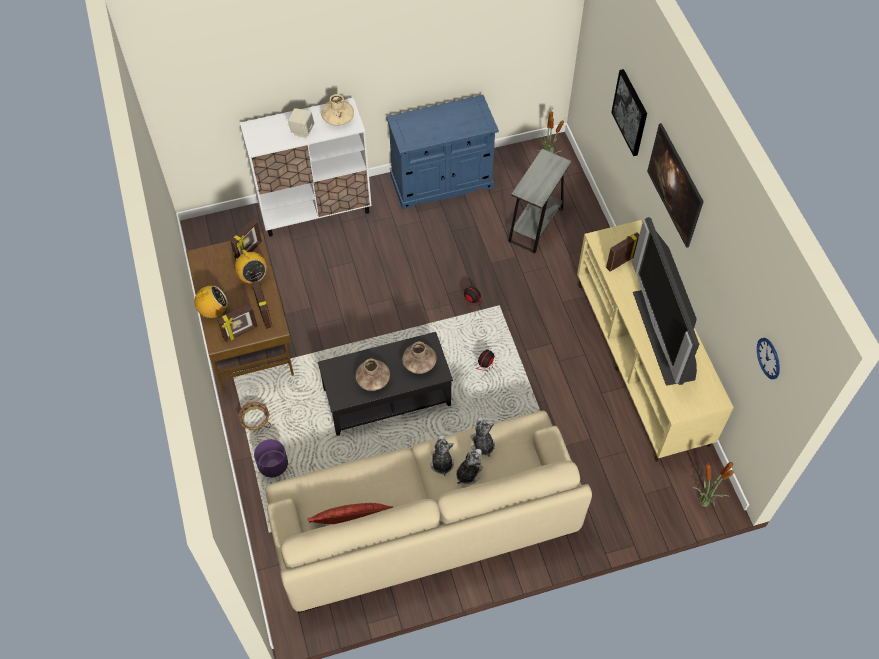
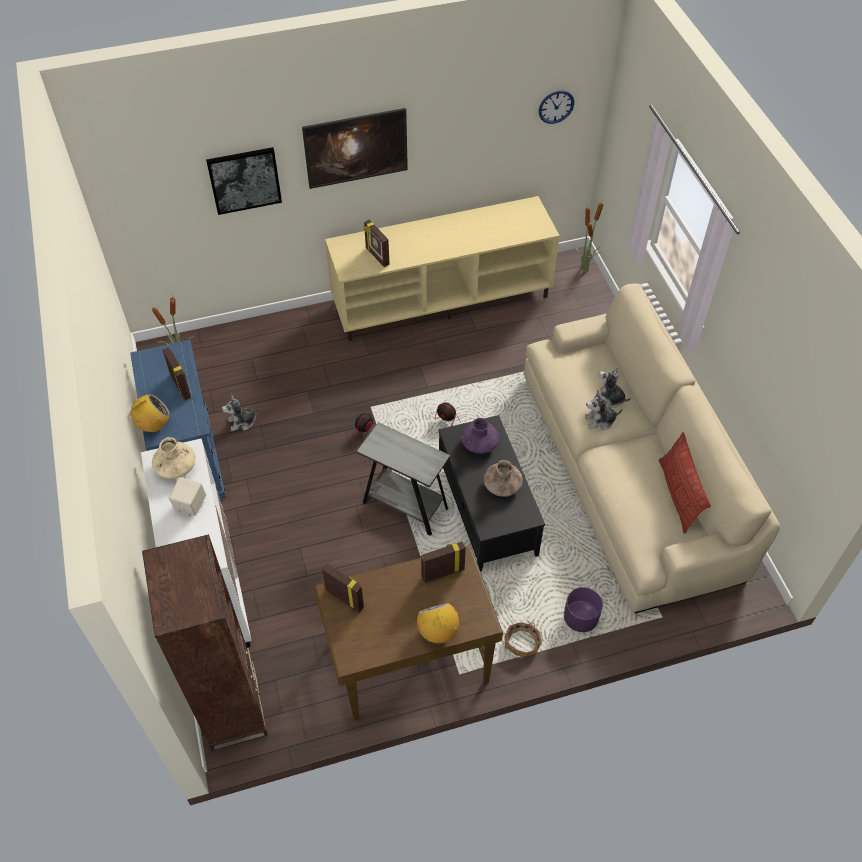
camera: 90 degrees left, 5 degrees down
picture frame [217,304,258,342] -> picture frame moved to [162,347,191,400]
radio [233,249,267,284] -> radio moved to [131,394,170,432]
brown vase [402,341,437,374] -> purple vase [461,418,499,454]
plush toy [470,417,495,457] -> plush toy moved to [222,394,259,431]
grey side table [508,149,572,253] -> grey side table moved to [357,422,450,536]
television [632,217,699,386] -> none
none -> brown bookcase [142,534,268,751]

